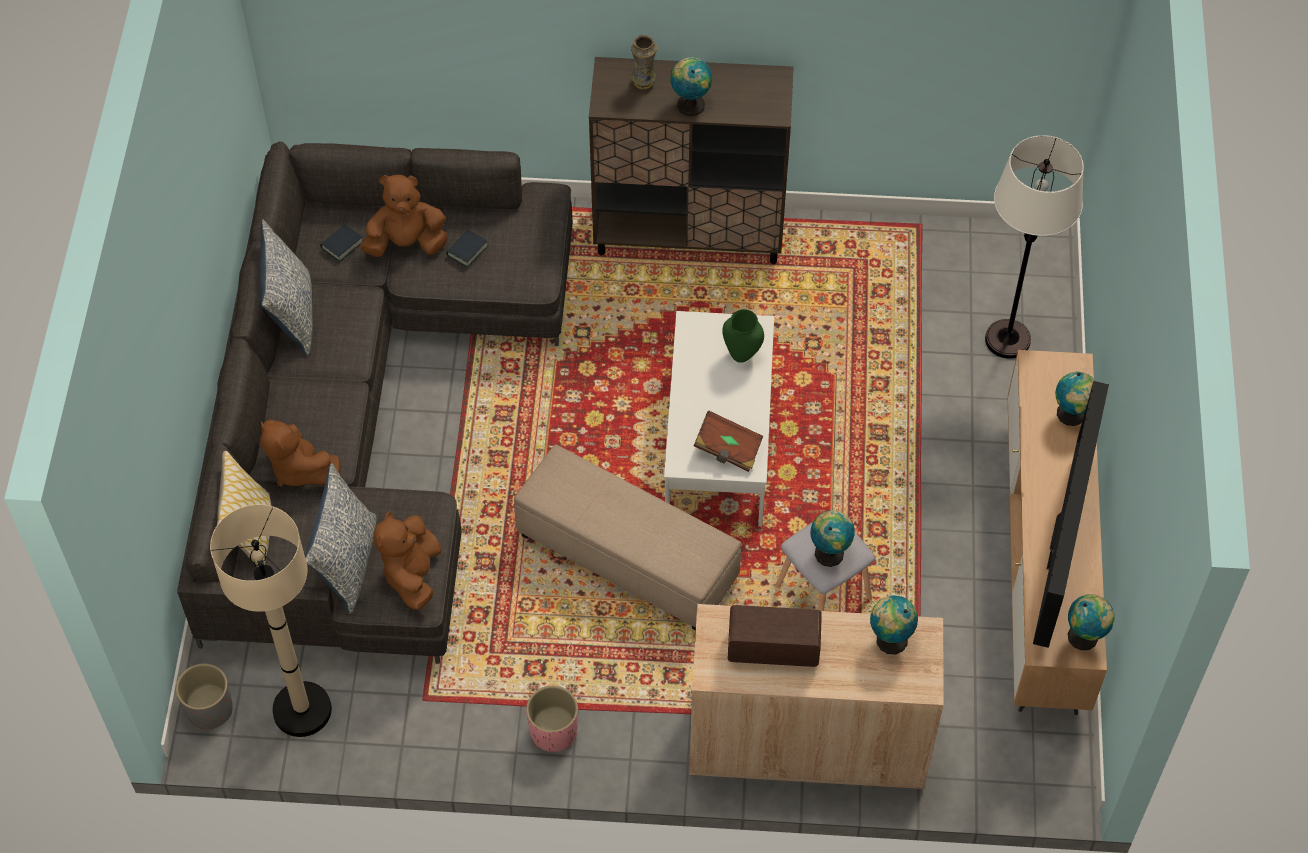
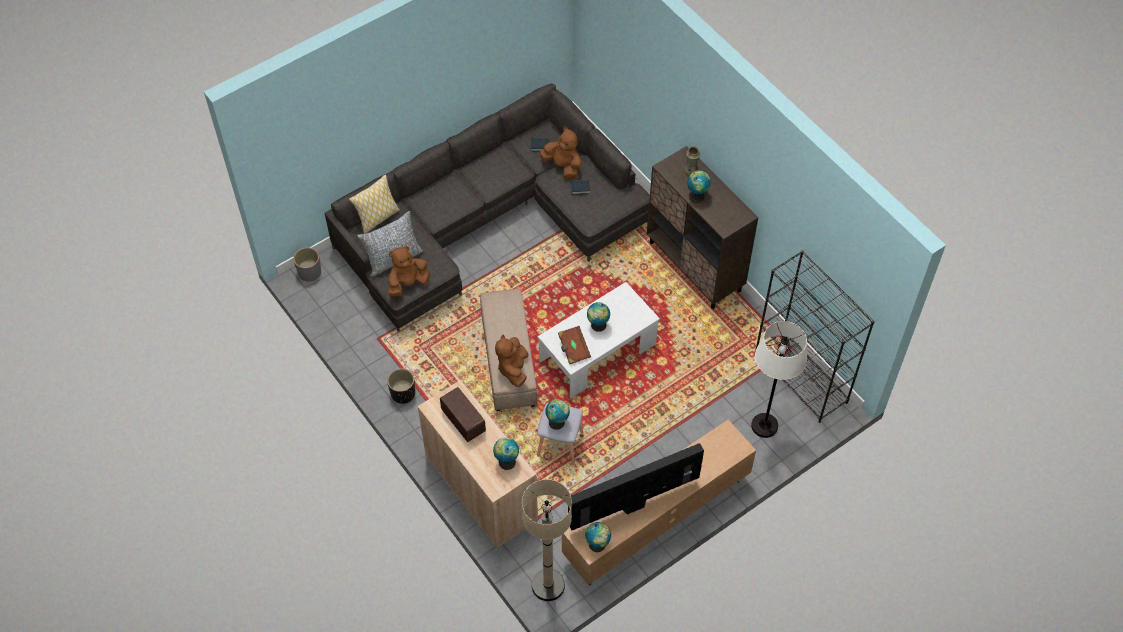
camera: 50 degrees right, 0 degrees up
beige floor lamp [210,504,332,737] -> beige floor lamp moved to [522,479,572,601]
pillow [260,220,313,356] -> none
brown plush toy [260,419,341,487] -> brown plush toy moved to [495,334,529,387]
pink planter [526,686,578,752] -> black planter [387,368,415,404]
green vase [722,309,764,363] -> none
globe [1055,372,1095,426] -> globe moved to [587,302,610,332]
none -> black bookcase [755,250,875,423]

